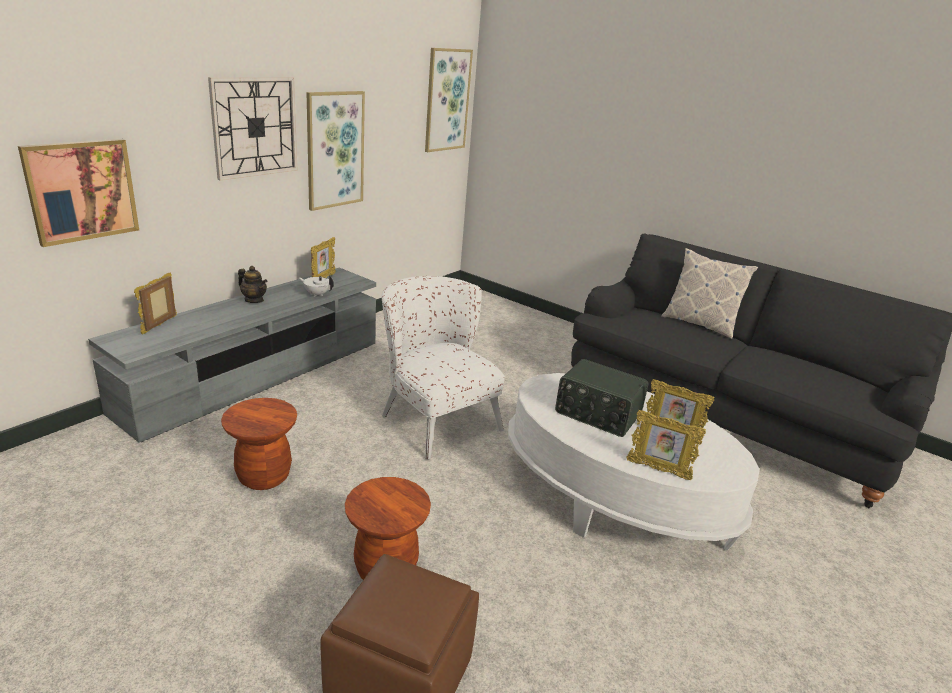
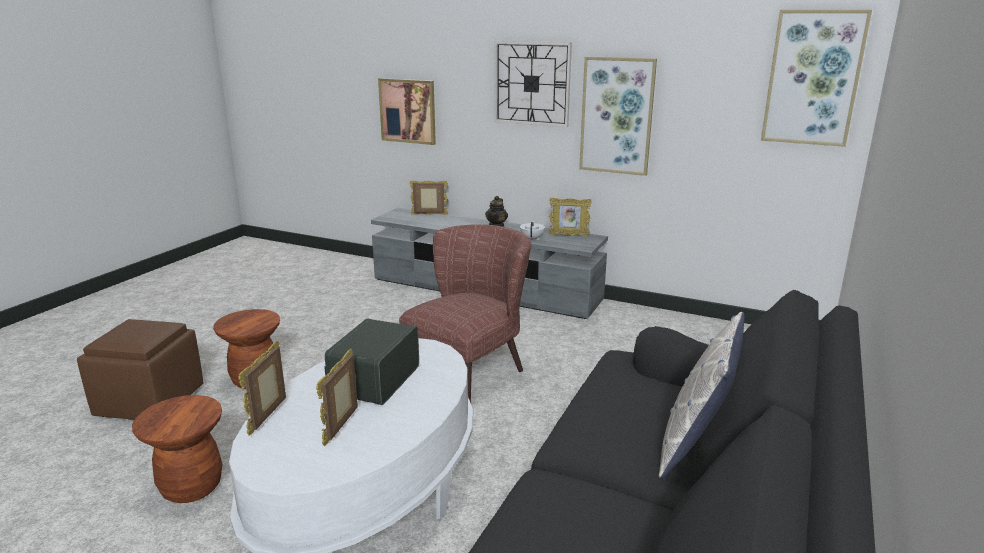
camera: 80 degrees right, 5 degrees down
brown stool [221,398,297,490] -> brown stool moved to [132,395,222,503]
white armchair [382,276,505,460] -> brown armchair [399,224,531,403]

